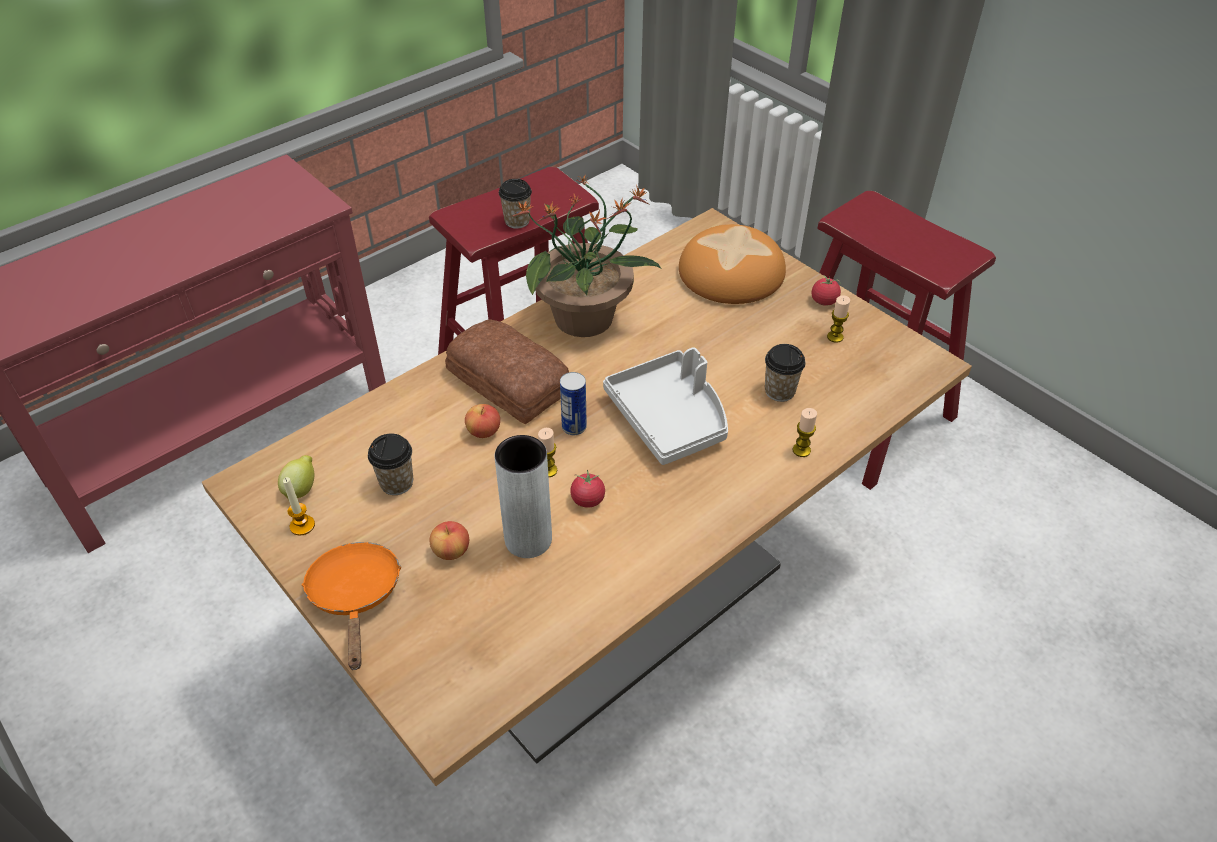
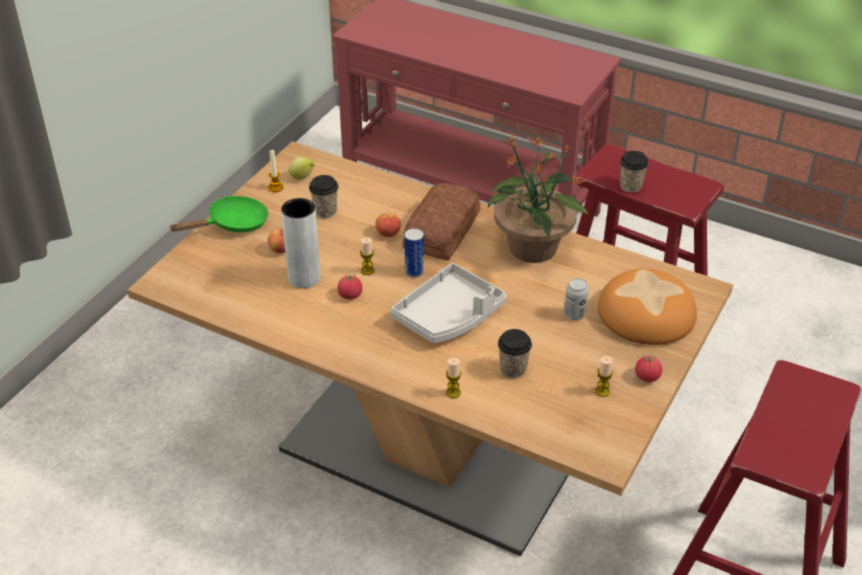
camera: 70 degrees right, 5 degrees down
orange frying pan [301,542,402,670] -> green frying pan [169,196,268,232]
none -> can [564,278,589,320]

